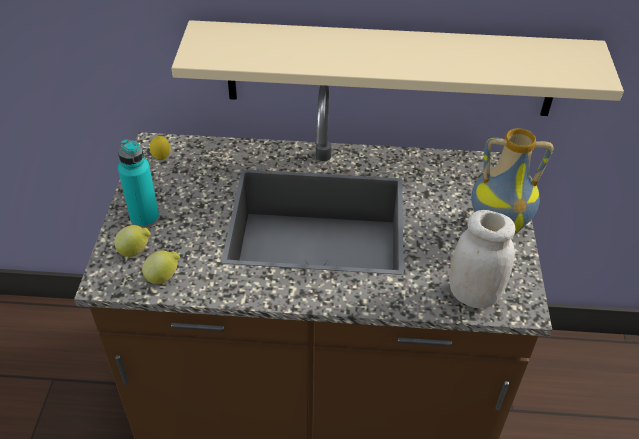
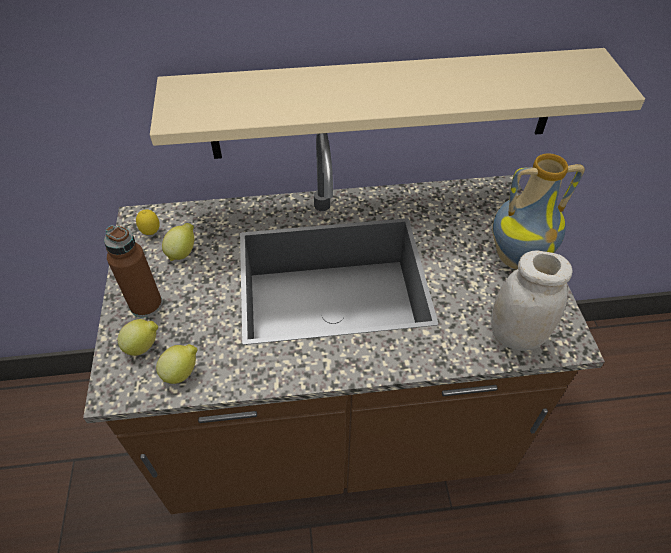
camera: 10 degrees left, 5 degrees up
turquoise bottle [118,139,159,228] -> brown bottle [104,225,162,317]
none -> lemon [162,223,194,261]

